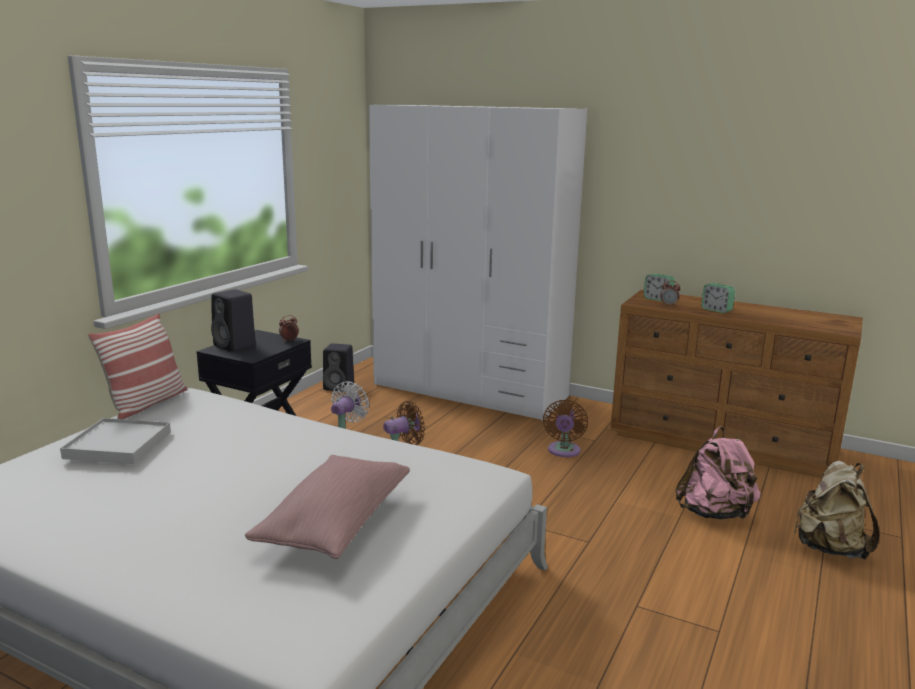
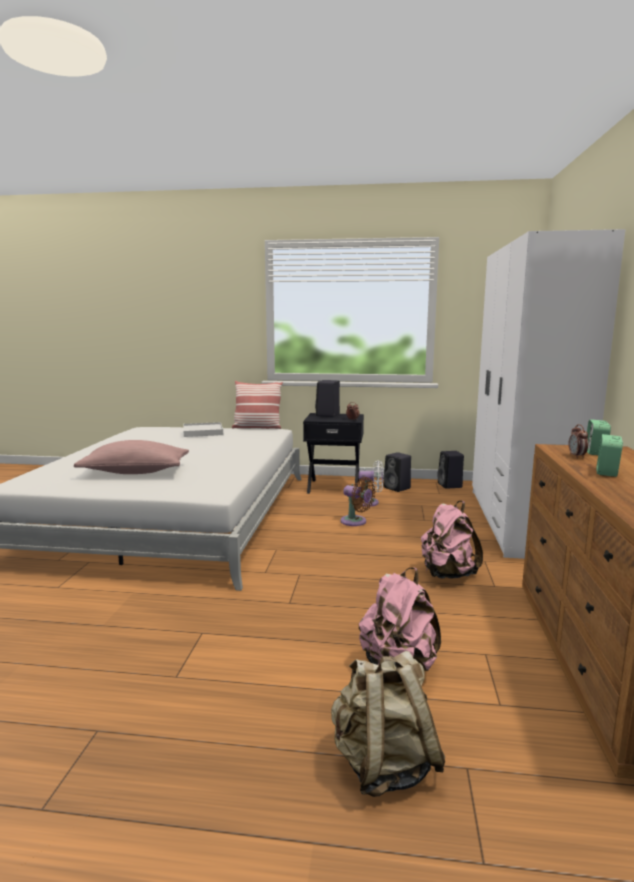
camera: 70 degrees right, 5 degrees down
brown fan [543,400,588,457] -> pink backpack [421,501,483,579]
none -> black speaker [383,452,411,492]

